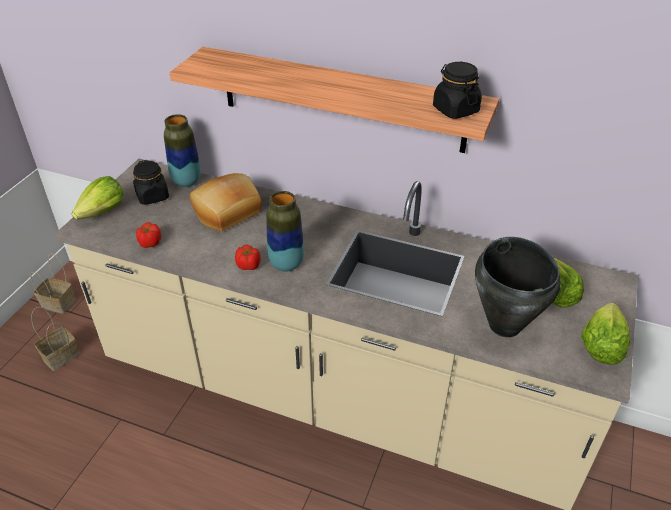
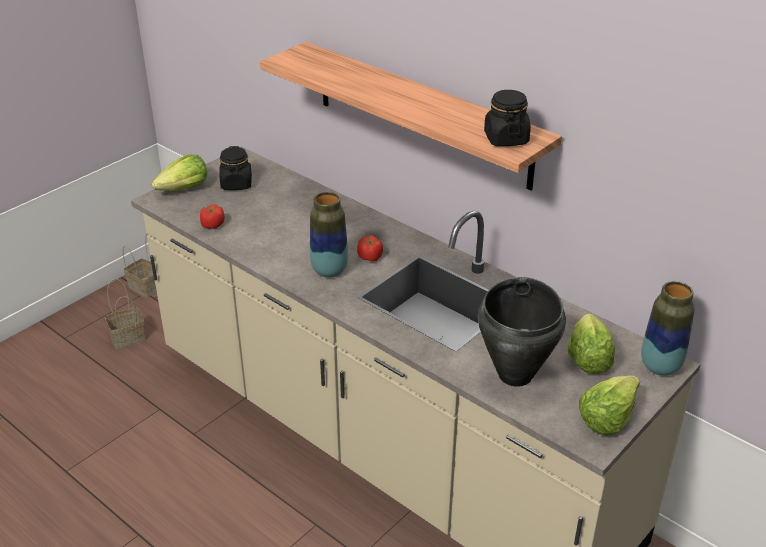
camera: 20 degrees right, 5 degrees down
vase [164,114,201,187] -> vase moved to [641,281,694,376]
bread [190,173,262,231] -> none
tomato [235,245,261,270] -> tomato moved to [357,235,383,262]

